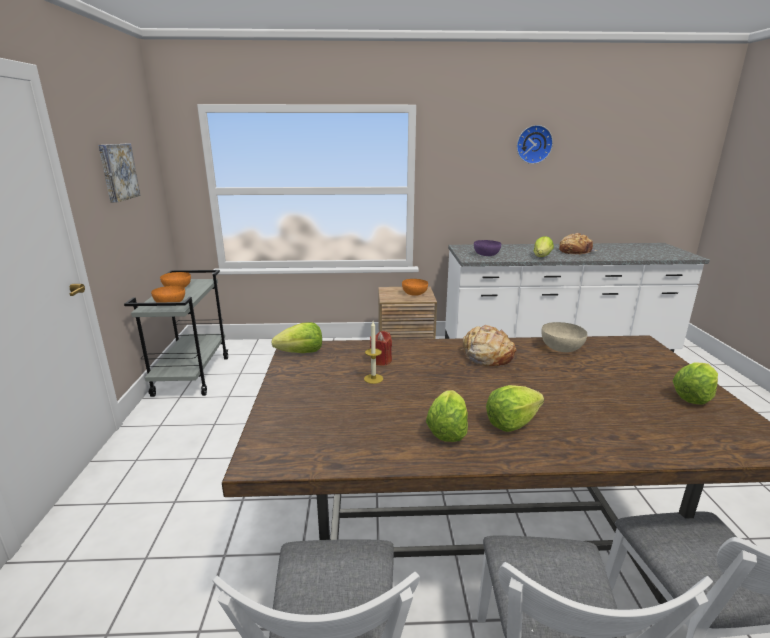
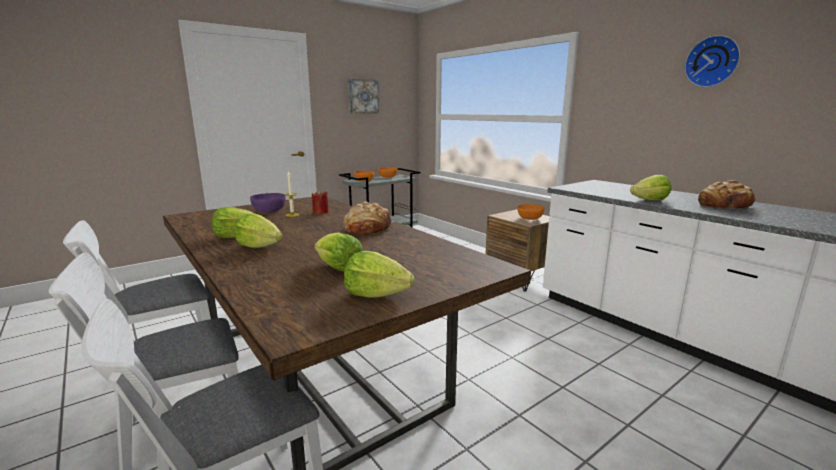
camera: 55 degrees right, 5 degrees down
lettuce [271,322,322,353] -> lettuce moved to [315,232,362,272]
purple bowl [474,240,501,256] -> purple bowl moved to [250,193,286,213]
beige bowl [541,322,587,352] -> none

